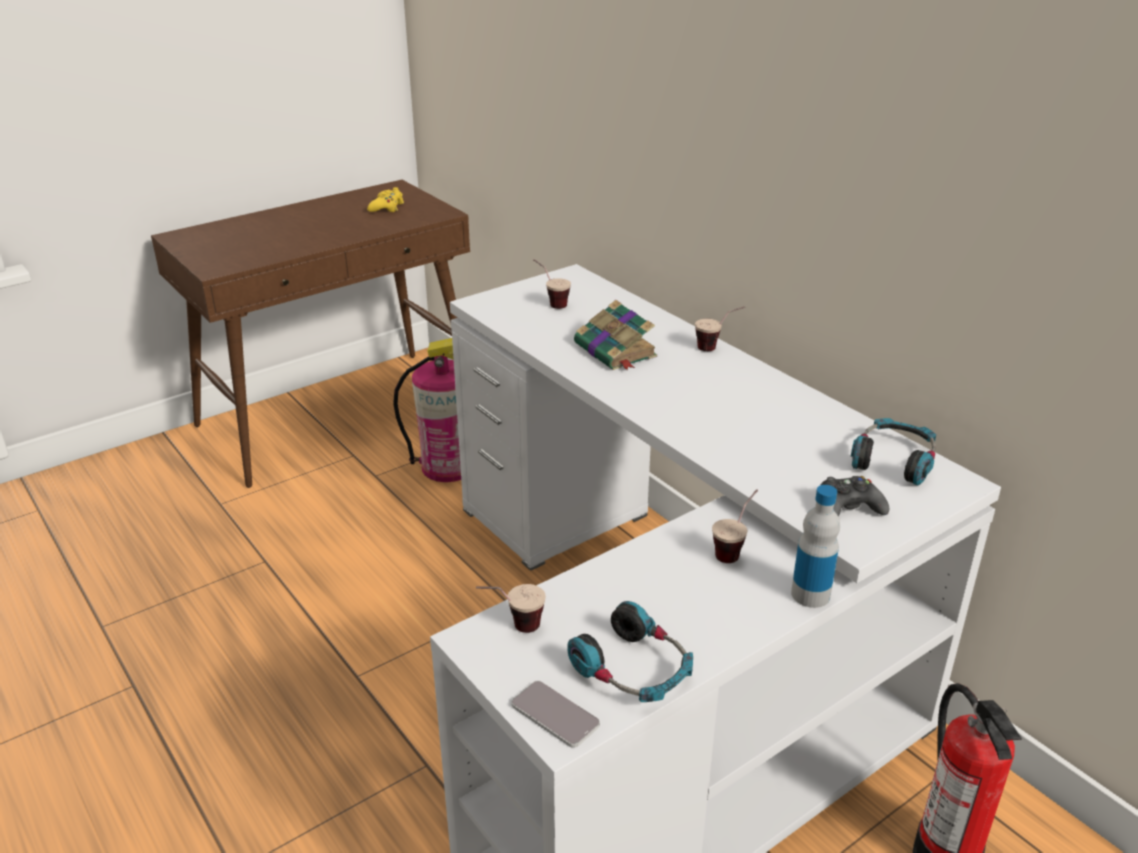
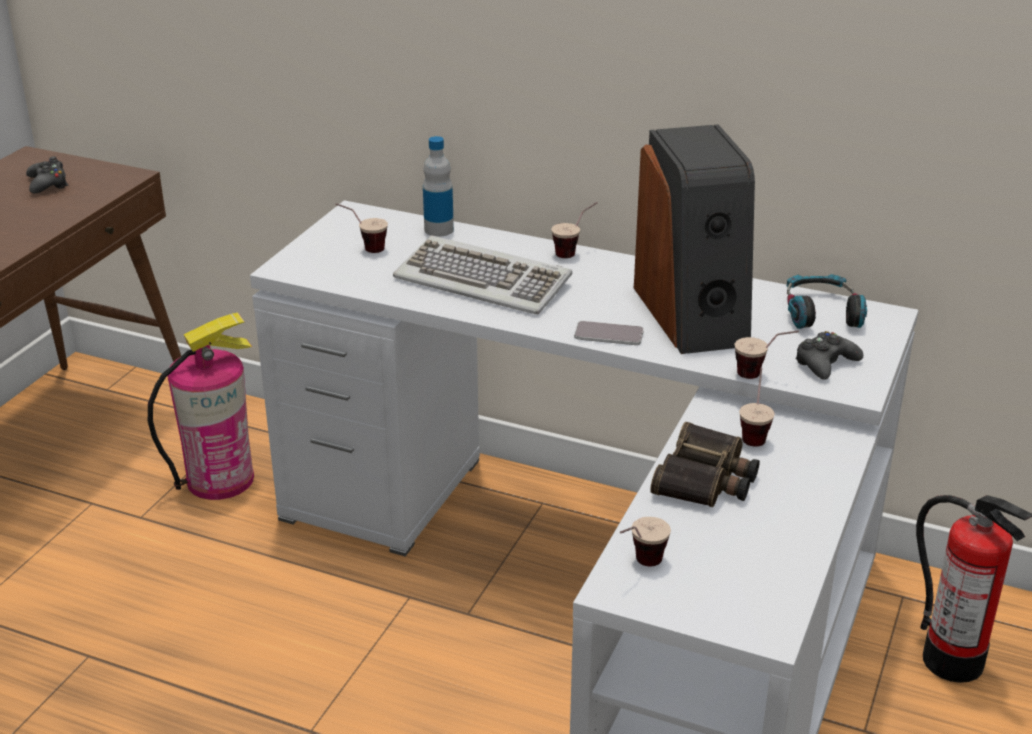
camera: 30 degrees left, 0 degrees up
yellow game controller [367,187,404,212] -> black game controller [26,156,68,194]
phone [511,681,600,748] -> phone moved to [574,321,644,345]
headphones [567,601,693,702] -> none
book [574,300,657,370] -> keyboard [393,235,573,314]
bottle [791,485,840,608] -> bottle moved to [423,136,454,237]
none -> speaker [634,124,755,354]
none -> binoculars [650,422,760,507]
none -> cup [734,330,799,379]

